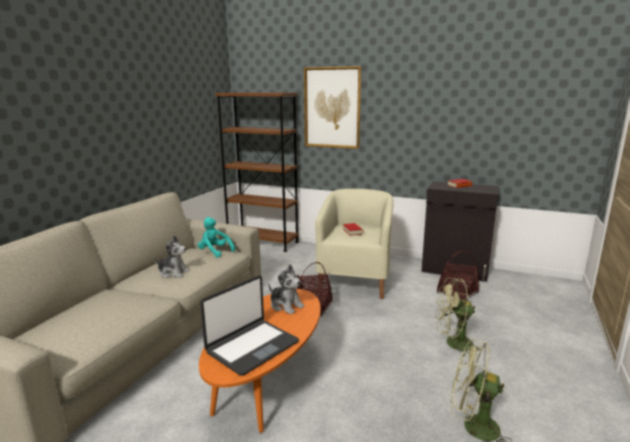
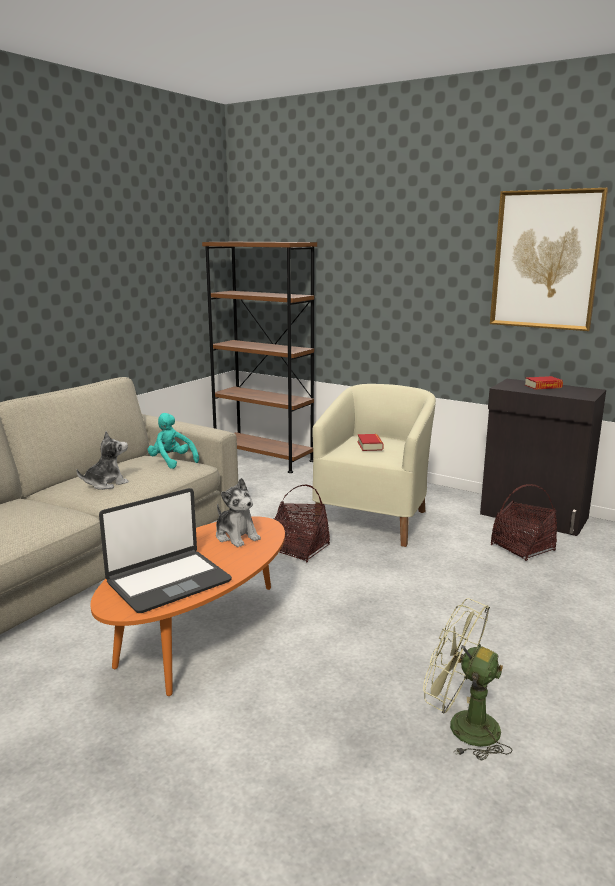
camera: 10 degrees right, 0 degrees up
plush toy [154,235,190,278] -> plush toy turned 60 degrees counterclockwise [76,431,129,490]
picture [304,66,361,149] -> picture moved to [490,188,608,331]
green fan [435,278,482,357] -> none

